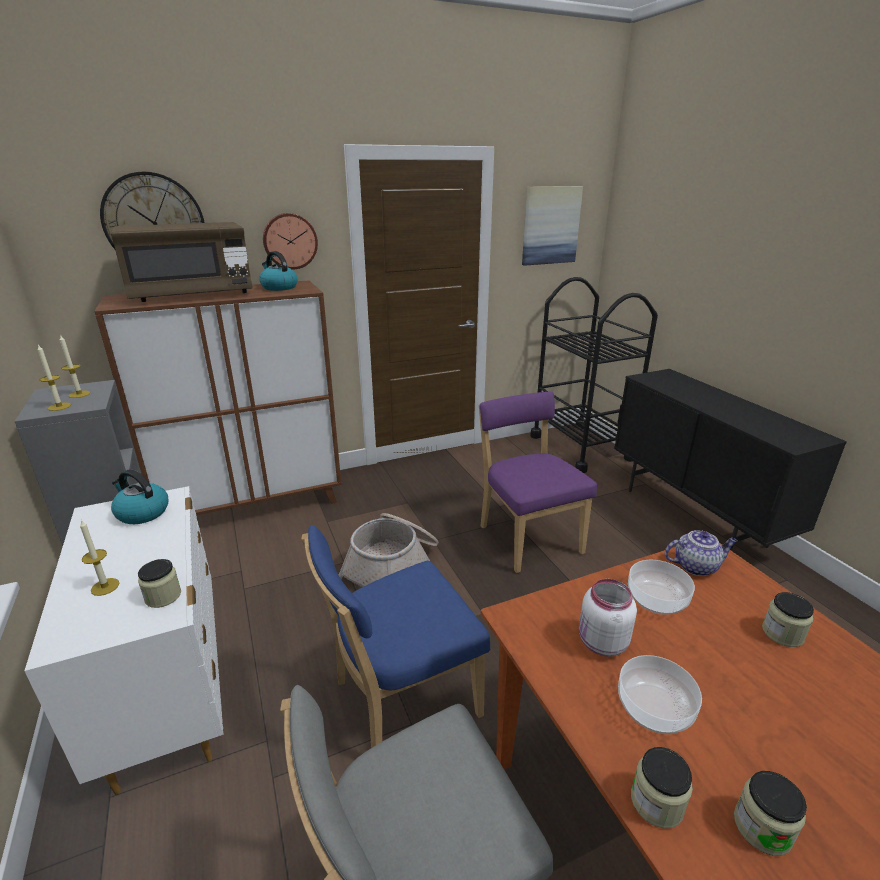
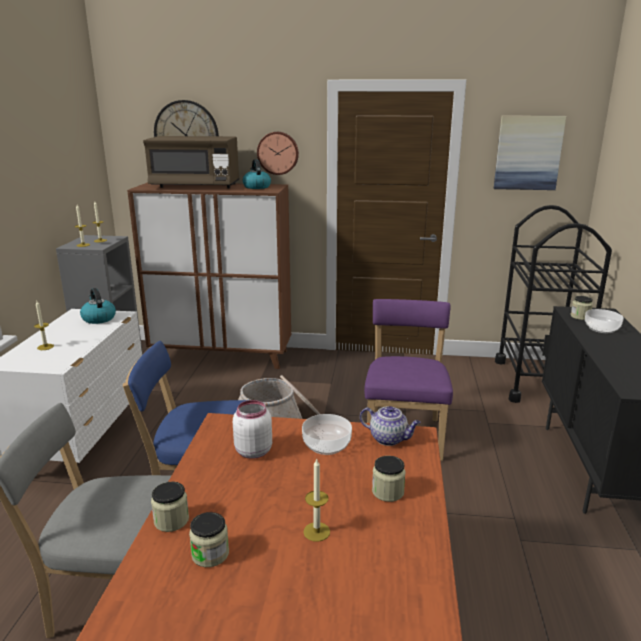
camera: 30 degrees right, 5 degrees down
jar [138,559,181,608] -> jar moved to [570,296,593,320]
bowl [618,655,702,734] -> bowl moved to [585,309,624,333]
none -> candle [303,458,330,542]

